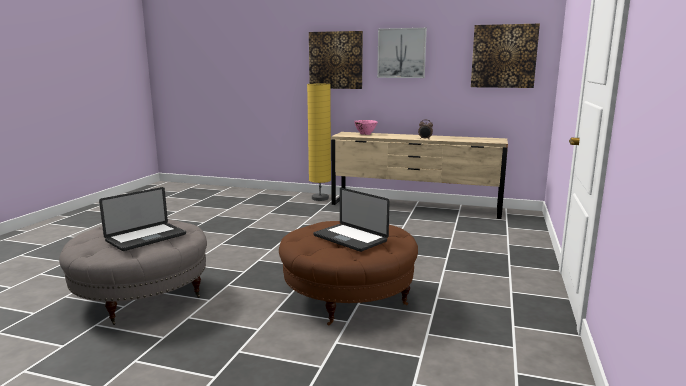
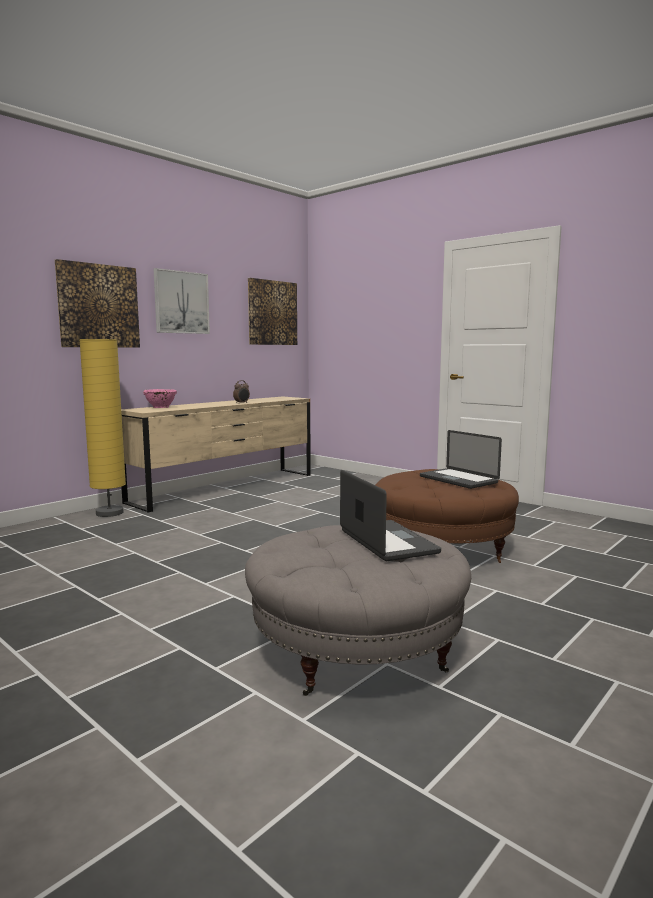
camera: 65 degrees left, 5 degrees down
laptop [313,188,389,252] -> laptop turned 75 degrees clockwise [420,430,502,489]

